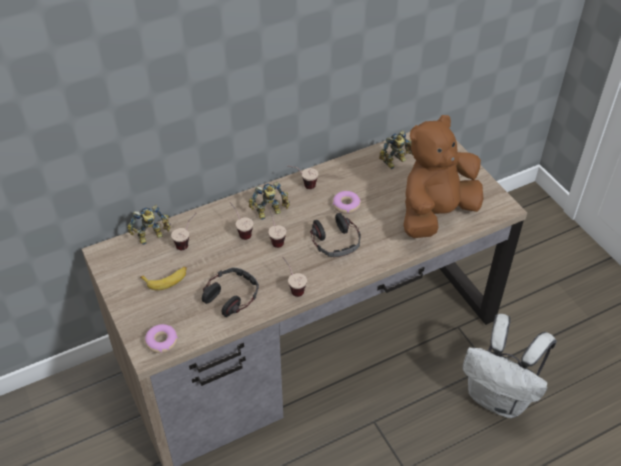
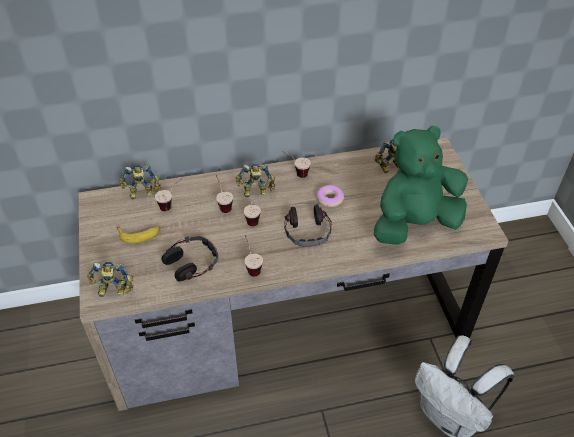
camera: 15 degrees right, 0 degrees up
donut [145,324,178,353] -> toy robot [87,262,133,297]
brown plush toy [403,115,484,238] -> green plush toy [374,126,468,245]

